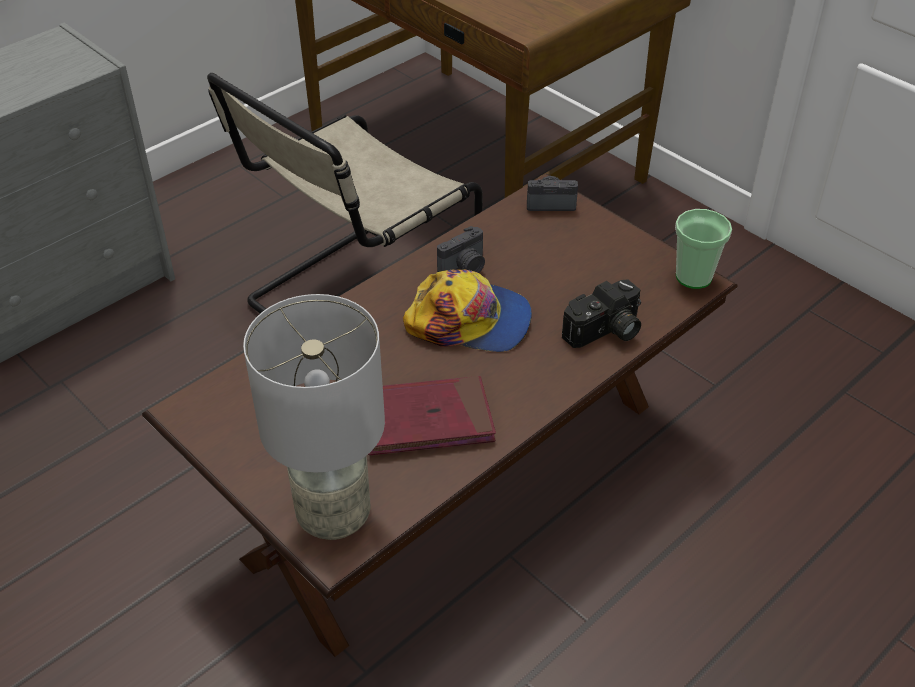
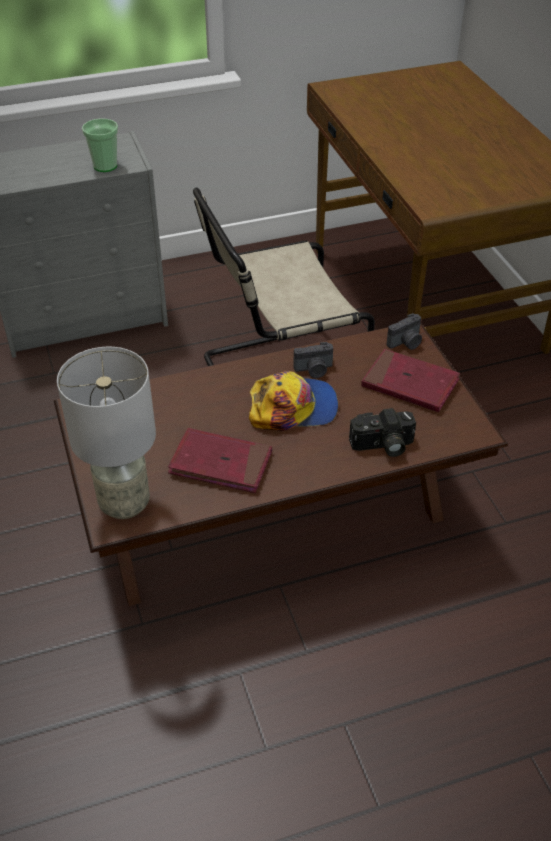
camera: 25 degrees right, 0 degrees up
cap [403,270,532,352] -> cap turned 45 degrees counterclockwise [249,371,338,431]
camera [527,176,578,211] -> camera turned 120 degrees clockwise [387,313,422,350]
cup [675,209,732,289] -> cup moved to [82,118,118,172]
none -> red book [361,349,460,412]

